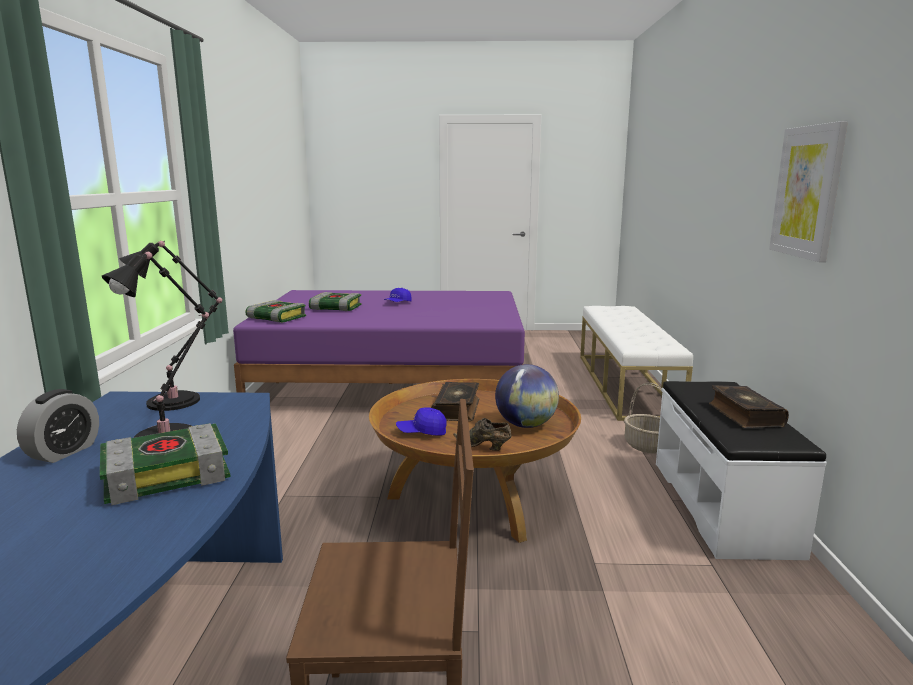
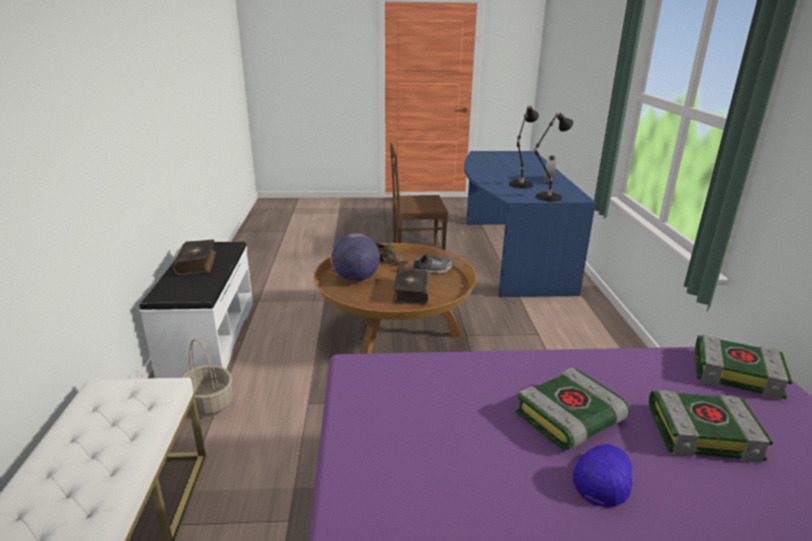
camera: 175 degrees right, 10 degrees up
book [100,423,231,505] -> book moved to [515,368,630,450]
blue cap [396,407,447,436] -> shoe [412,254,452,274]
picture [769,121,848,262] -> none

